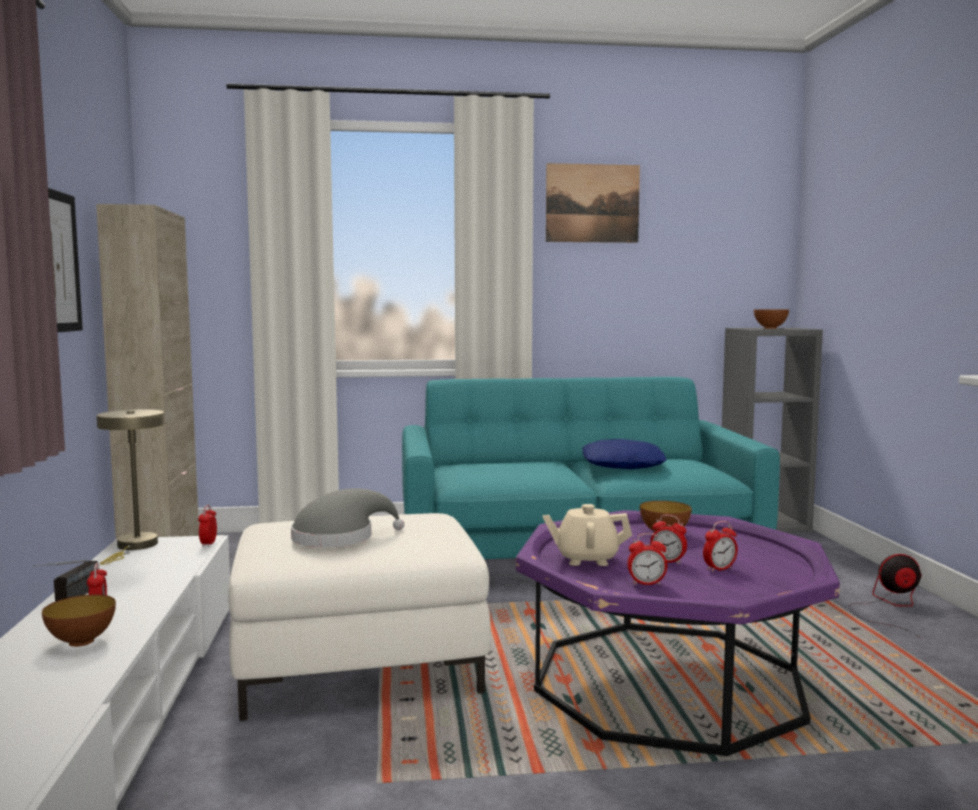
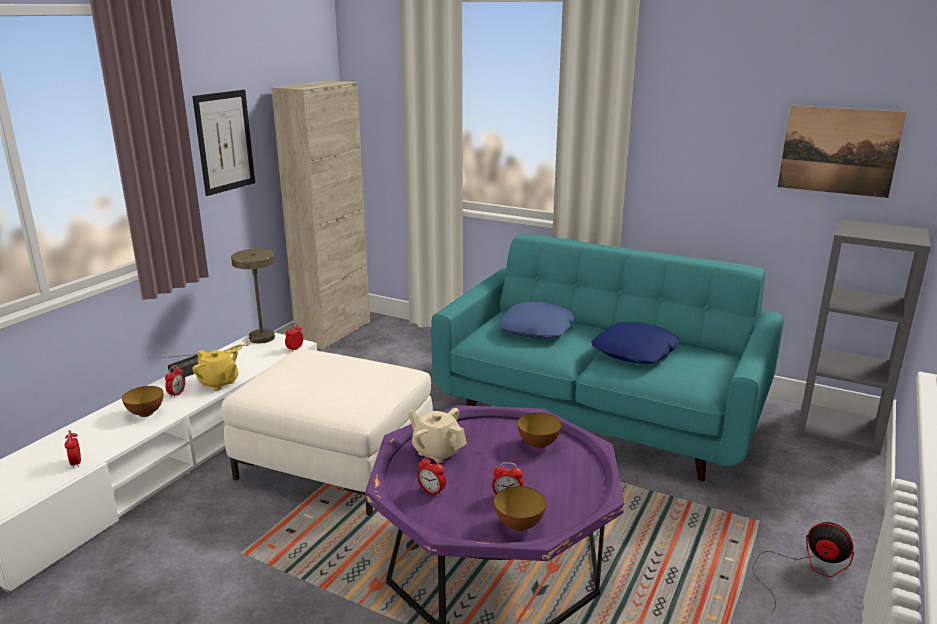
camera: 35 degrees right, 15 degrees up
grey hat [291,488,404,548] -> none
picture [546,163,640,243] -> picture moved to [778,106,907,198]
alarm clock [650,514,687,564] -> alarm clock moved to [64,430,81,468]
bowl [754,310,789,329] -> bowl moved to [494,486,546,531]
none -> yellow teapot [193,349,239,391]
none -> blue pillow [498,301,575,338]

